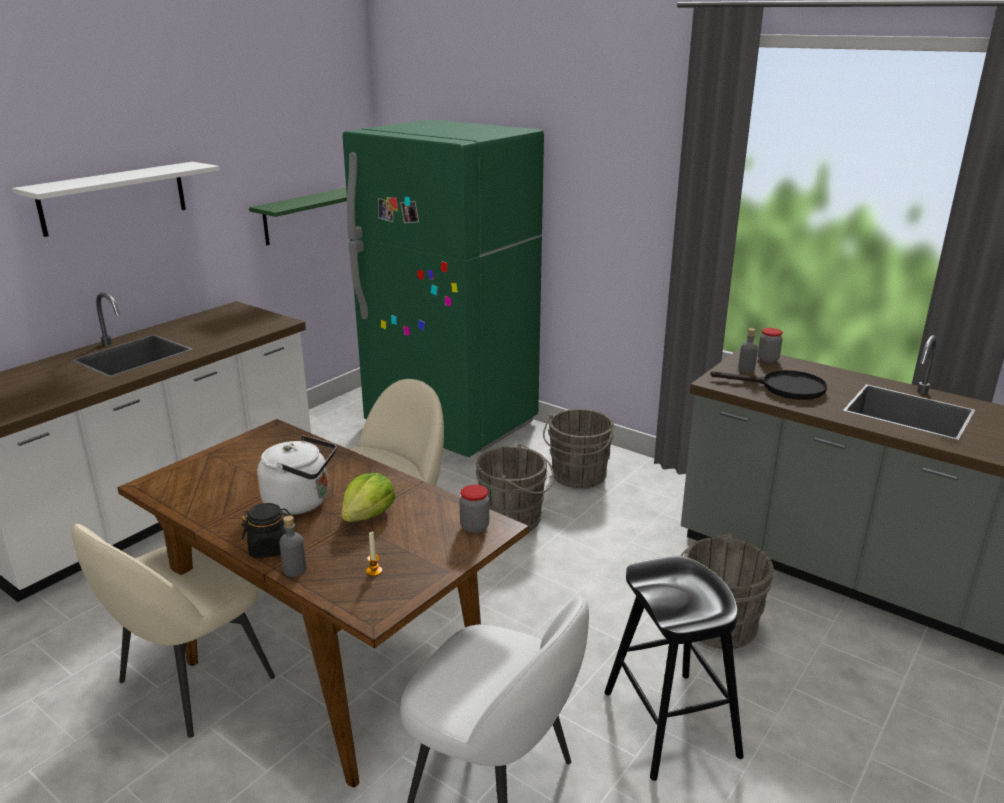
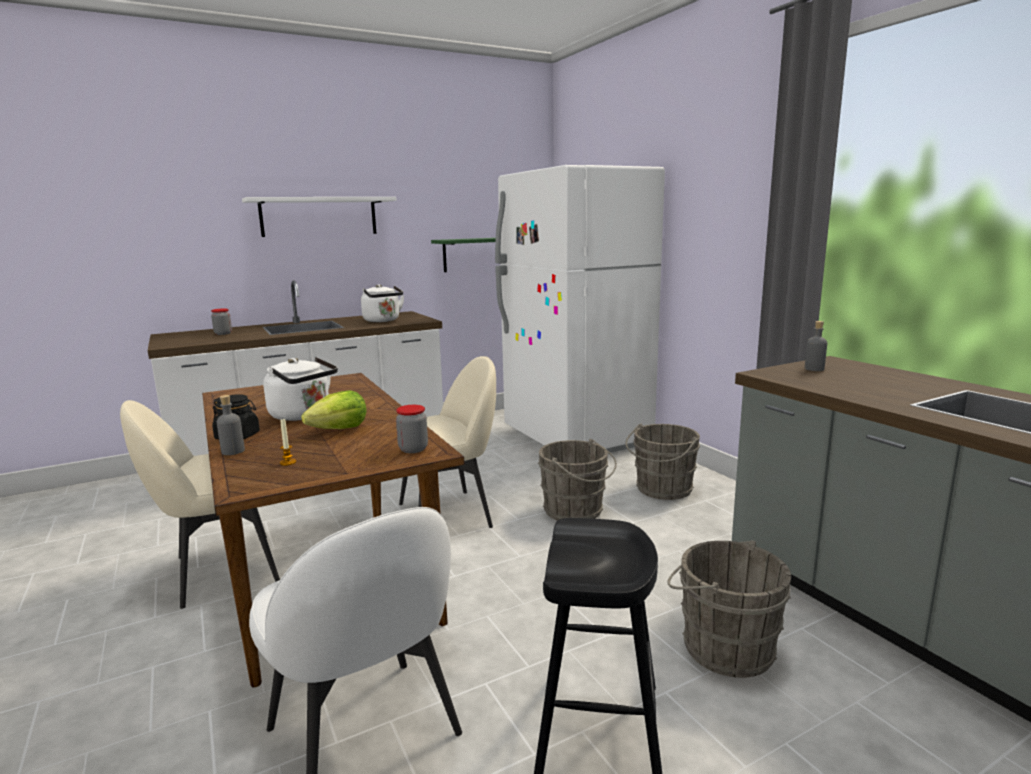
camera: 25 degrees right, 10 degrees down
green fridge [343,119,544,458] -> white fridge [495,165,665,453]
black frying pan [710,370,827,400] -> none
jar [758,328,783,363] -> jar moved to [211,308,232,335]
none -> white kettle [361,284,404,322]

